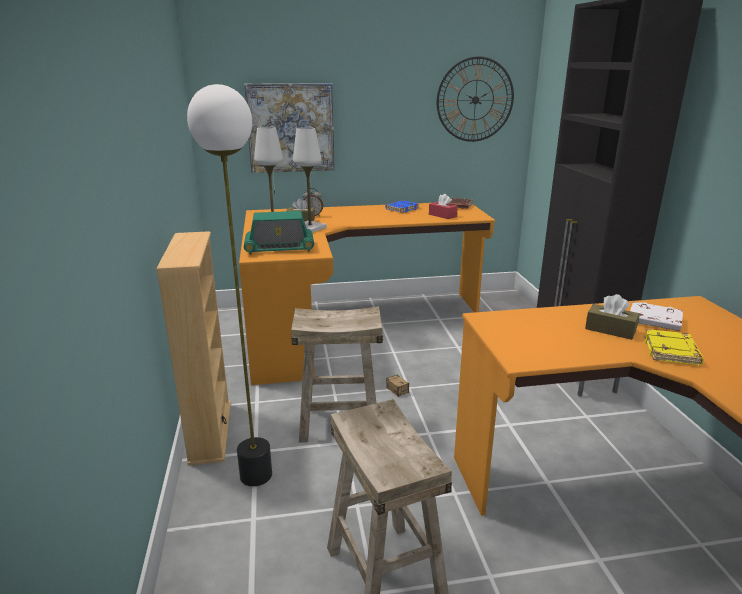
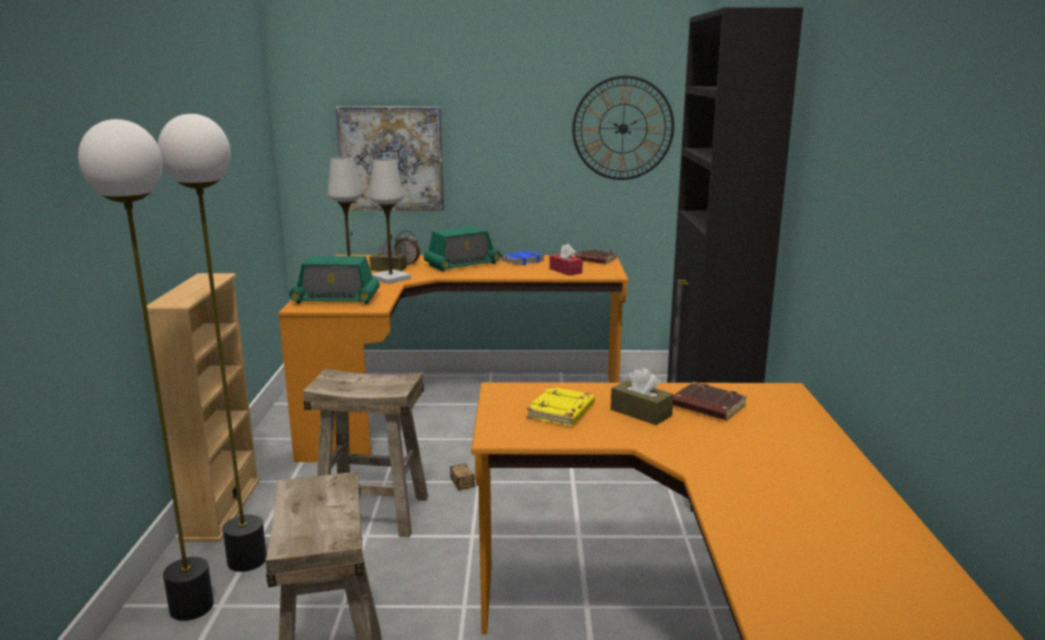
camera: 10 degrees right, 5 degrees down
white book [631,301,683,331] -> brown book [673,382,747,420]
yellow book [644,329,704,365] -> yellow book moved to [526,386,595,426]
none -> floor lamp [78,119,214,621]
none -> radio [424,226,501,272]

